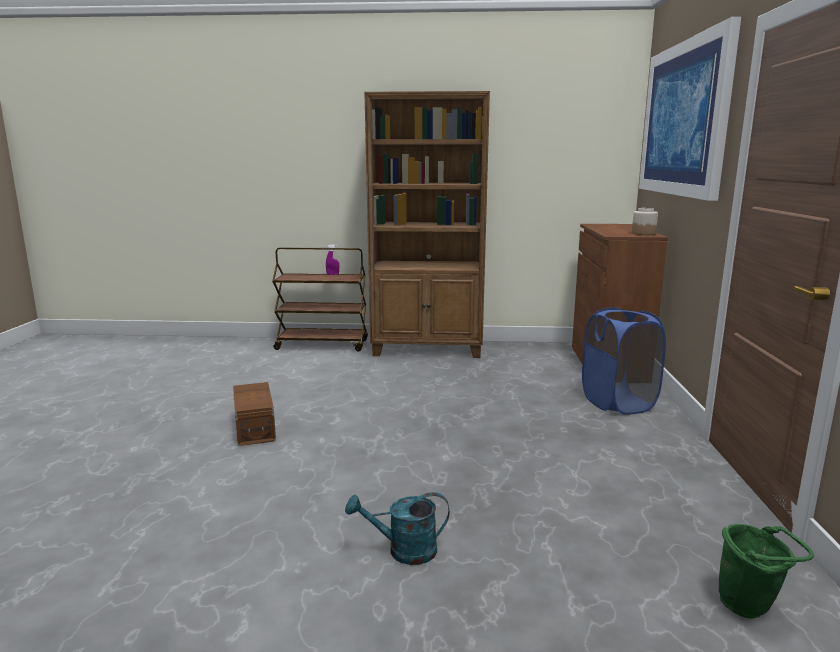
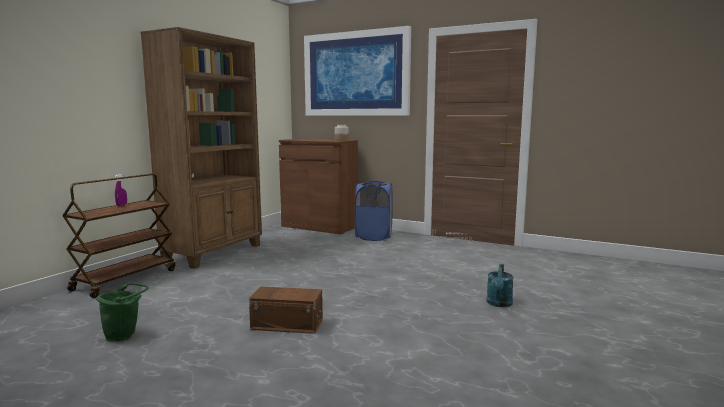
camera: 65 degrees left, 5 degrees down
green bucket [719,524,814,619] -> green bucket moved to [96,283,149,341]

